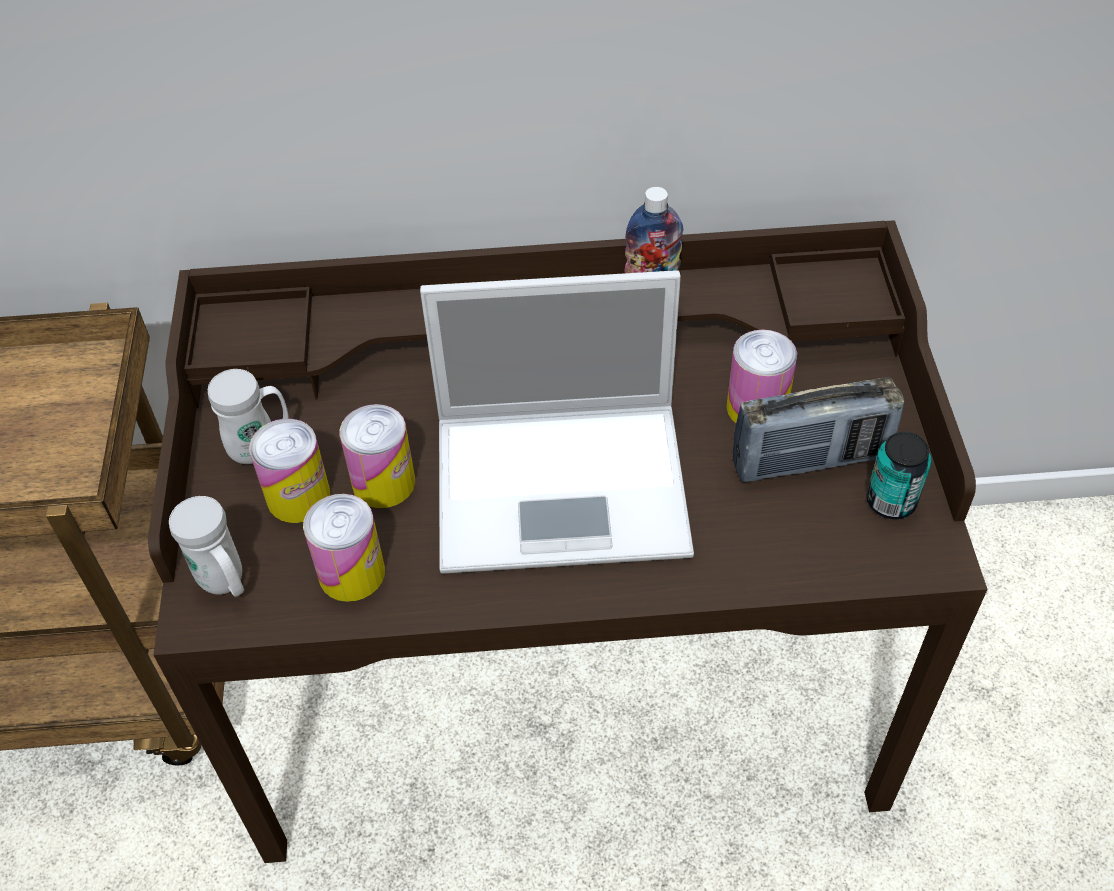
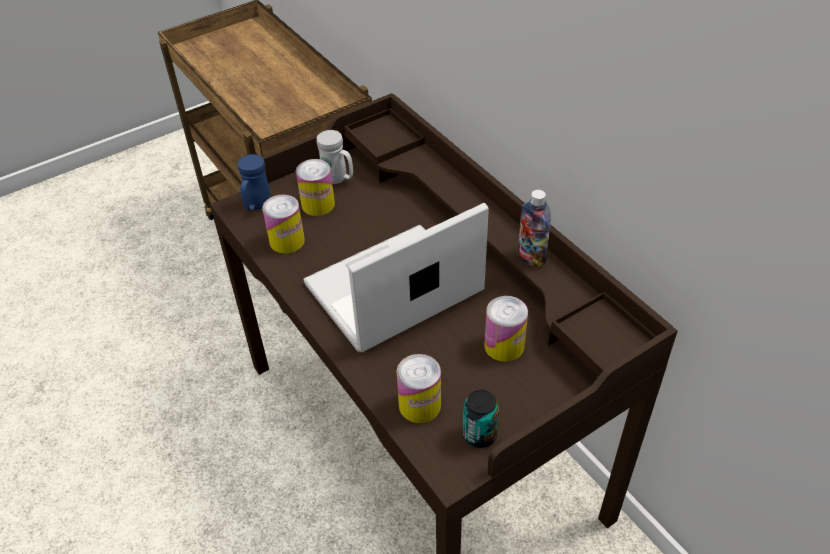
camera: 60 degrees right, 5 degrees down
white mug [169,496,244,597] -> blue mug [238,154,271,211]
can [340,404,415,509] -> can moved to [397,354,441,423]
laptop [420,270,694,574] -> laptop turned 90 degrees clockwise [303,203,489,352]
radio [733,378,905,482] -> none

